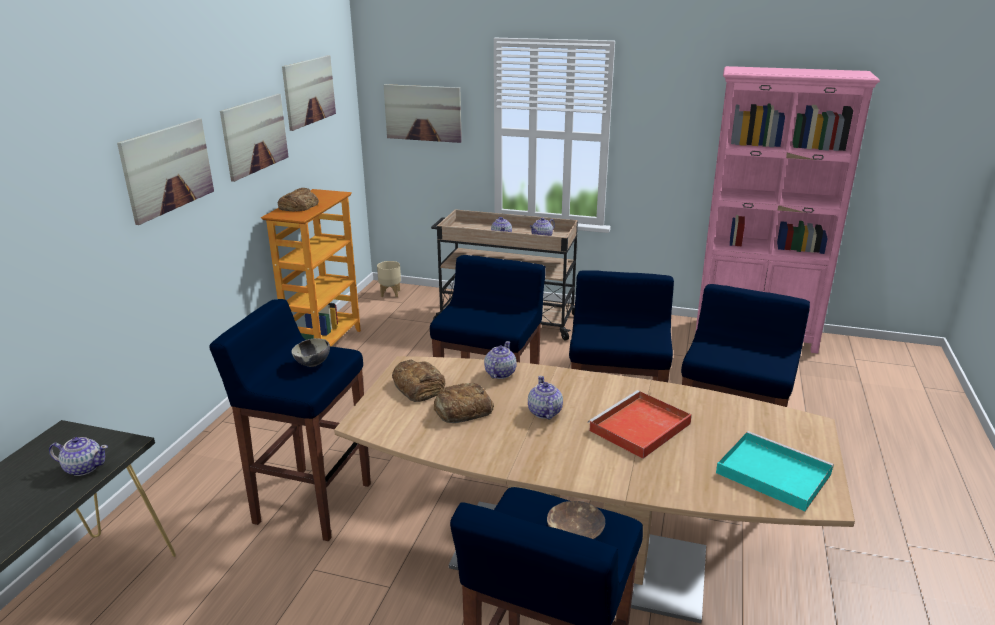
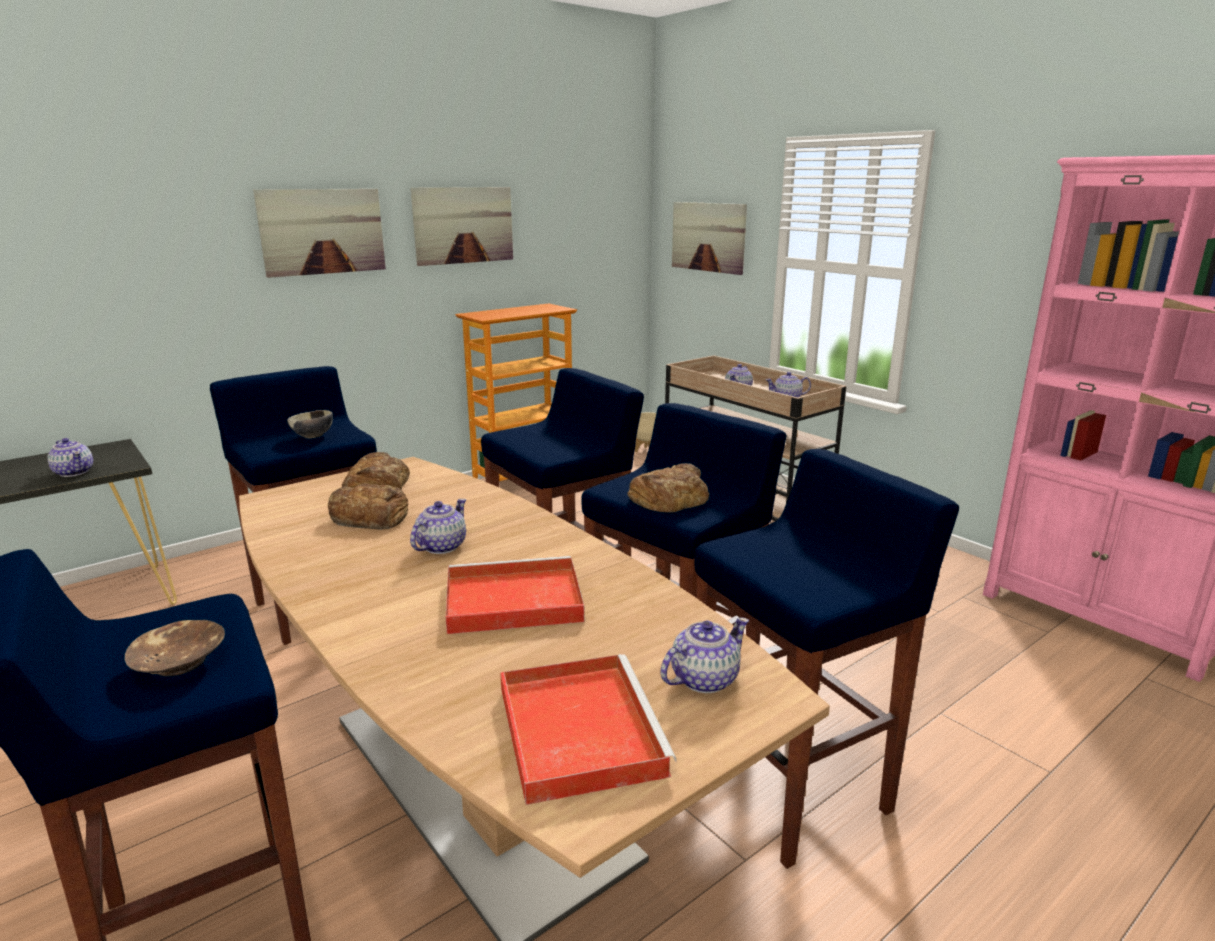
camera: 35 degrees right, 5 degrees down
bread [278,188,319,211] -> bread moved to [627,463,709,513]
picture [282,55,336,131] -> none
teapot [484,341,517,379] -> teapot moved to [660,617,749,693]
turquoise tray [716,431,834,511] -> red tray [500,654,677,805]

